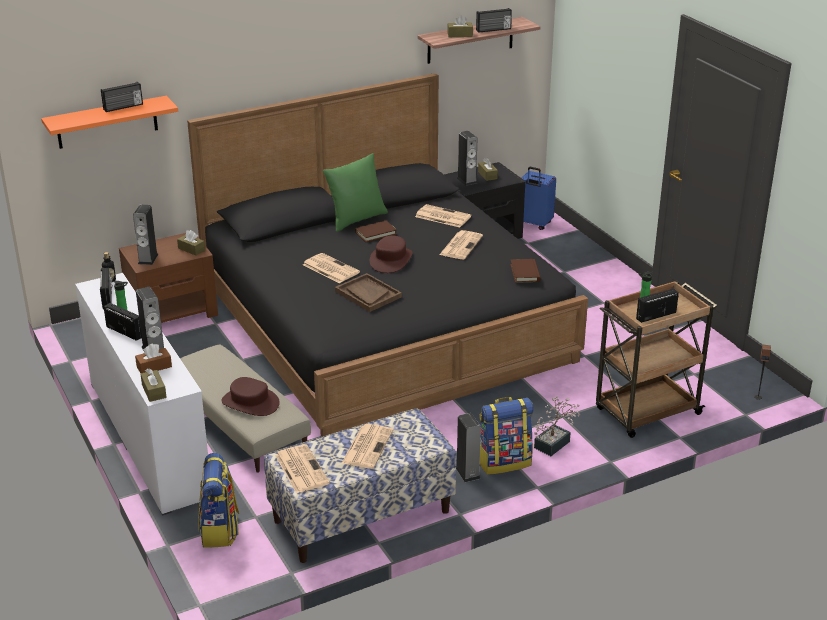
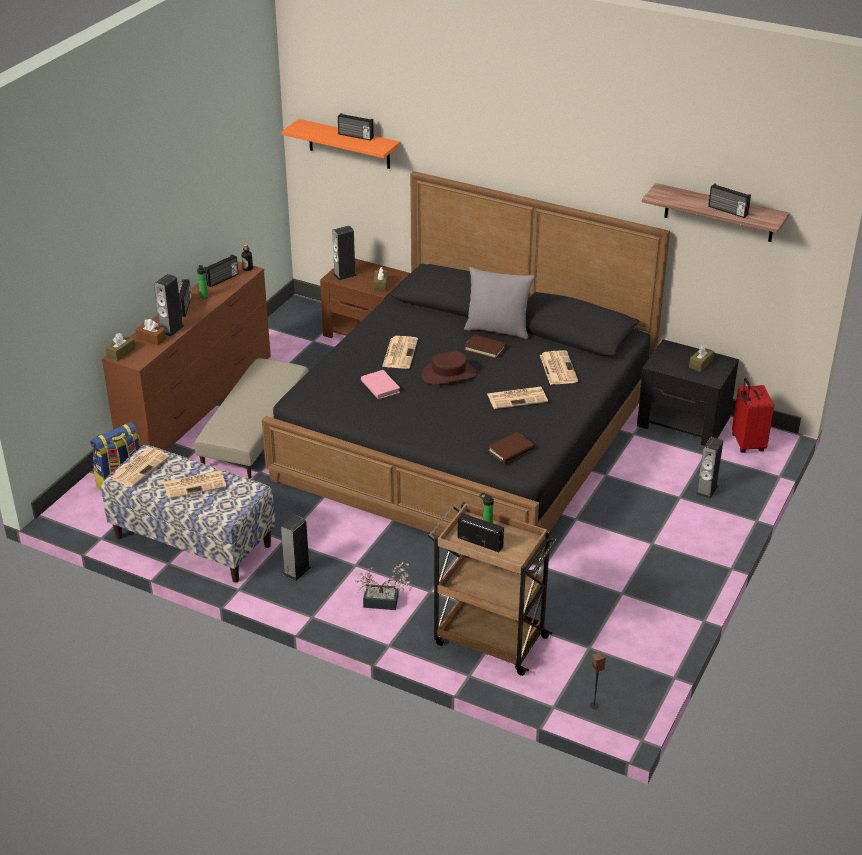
camera: 55 degrees right, 5 degrees up
white dresser [75,273,208,516] -> brown dresser [101,261,271,451]
brown hat [221,377,280,416] -> none
green pillow [323,153,388,232] -> grey pillow [464,267,535,339]
brown tray [335,273,402,312] -> pink book [361,370,400,399]
brown tissue box [447,15,473,37] -> none
speaker [457,131,477,186] -> speaker moved to [695,437,723,499]
backpack [480,397,534,475] -> none
blue suitcase [522,167,556,230] -> red suitcase [732,378,774,453]

